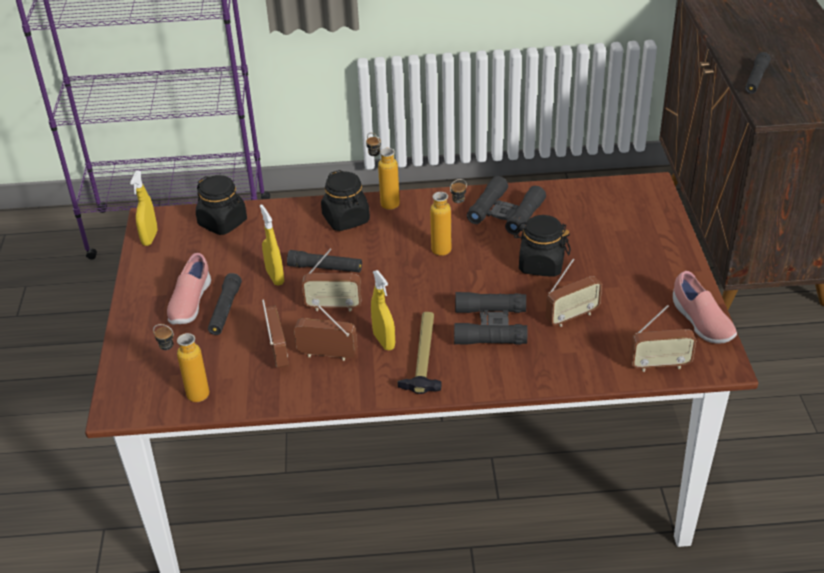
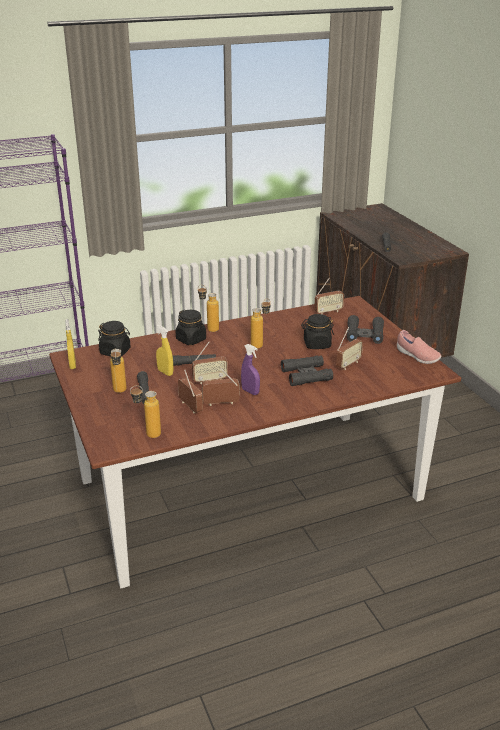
camera: 20 degrees left, 10 degrees down
pink shoe [167,253,211,324] -> bottle [110,348,127,393]
yellow spray bottle [371,270,395,350] -> purple spray bottle [241,344,260,395]
hammer [398,312,441,394] -> none
black binoculars [467,176,546,235] -> black binoculars moved to [347,315,384,344]
radio [630,305,696,372] -> radio moved to [314,278,344,315]

